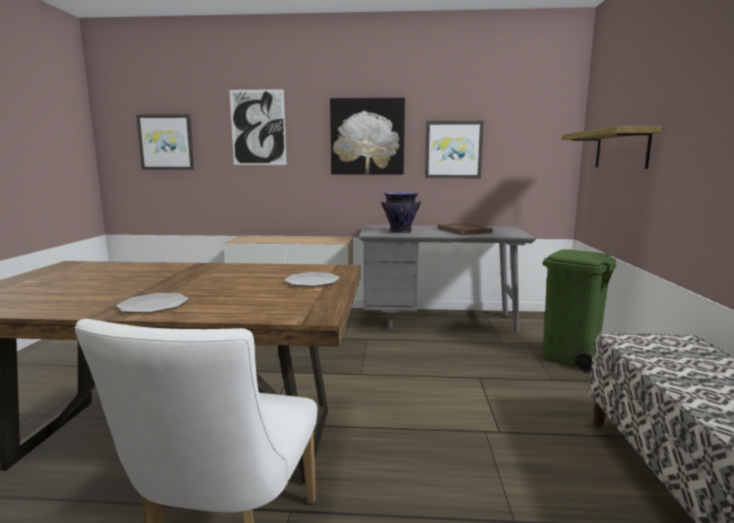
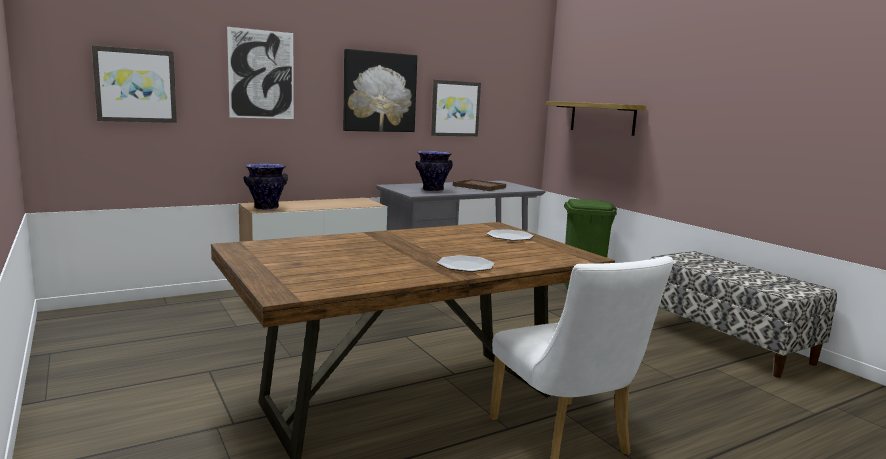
camera: 35 degrees left, 0 degrees up
none -> vase [243,163,288,210]

